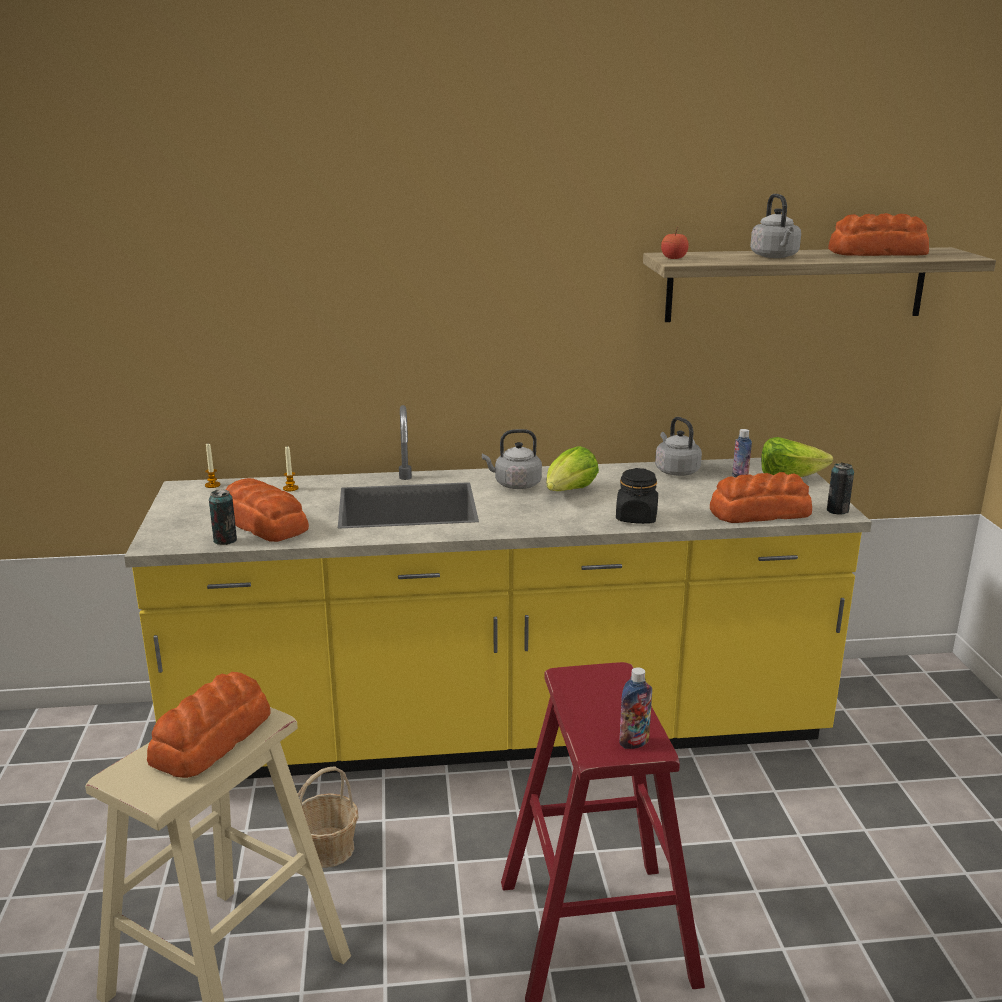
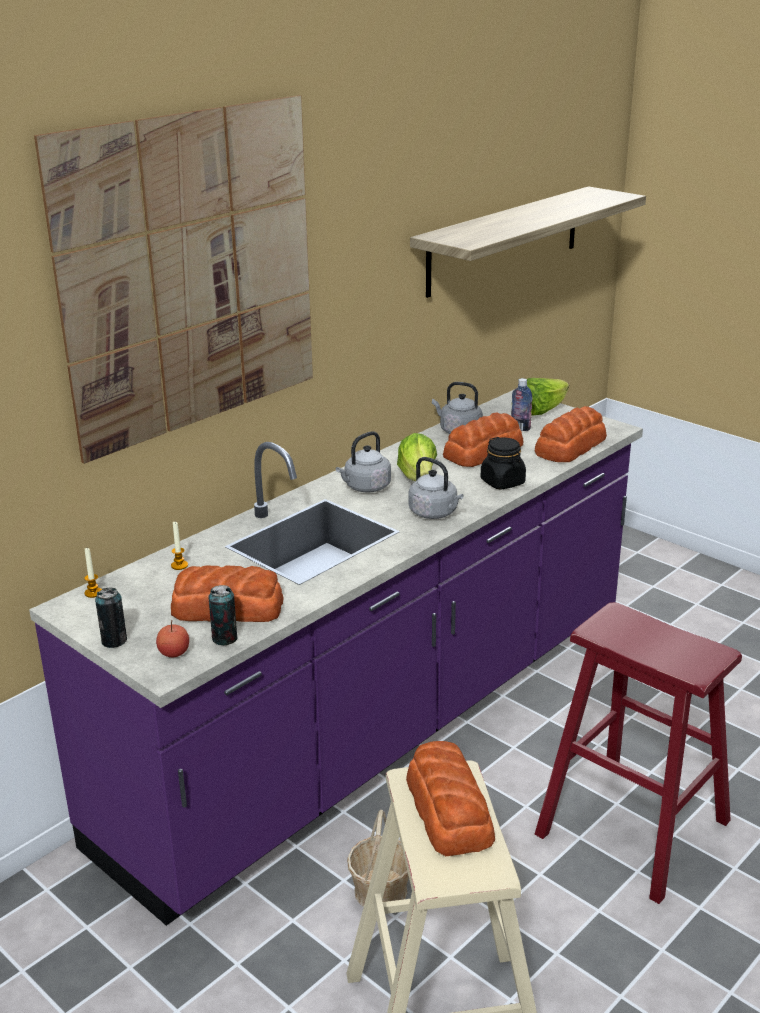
camera: 40 degrees left, 5 degrees up
yellow counter [124,405,872,779] -> purple counter [29,389,643,926]
bottle [619,667,652,749] -> none
apple [661,227,689,259] -> apple moved to [156,620,189,657]
grey kettle [750,194,801,258] -> grey kettle moved to [409,457,464,519]
can [827,463,854,515] -> can moved to [95,588,127,648]
bread [828,213,929,256] -> bread moved to [443,412,523,467]
none -> picture [34,95,313,464]

